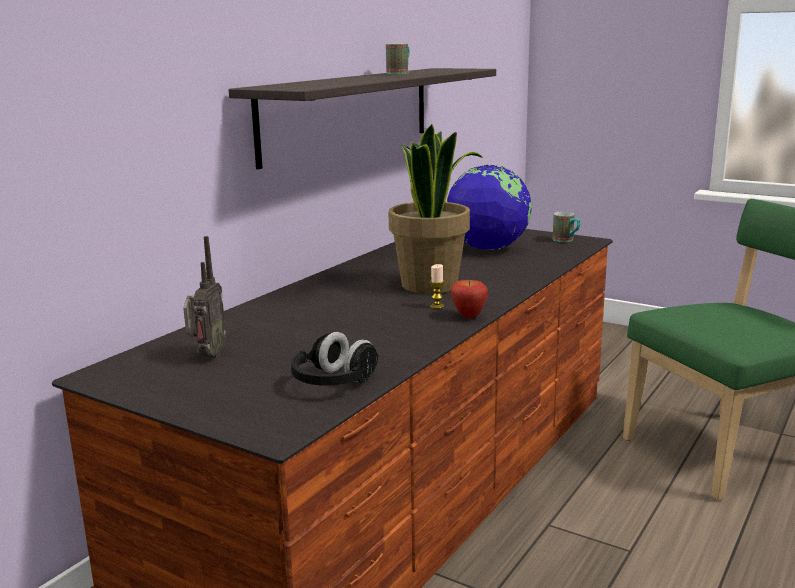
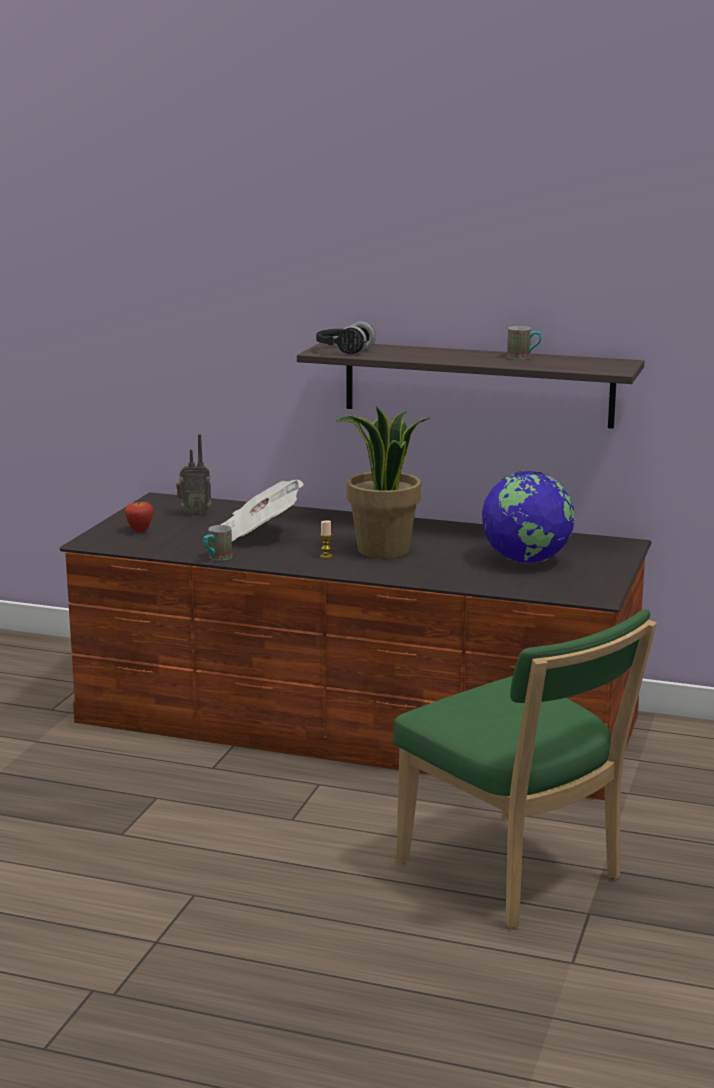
camera: 75 degrees right, 0 degrees up
black headphones [291,332,381,386] -> black headphones moved to [316,321,376,355]
apple [451,279,488,318] -> apple moved to [125,502,153,533]
mug [553,211,580,242] -> mug moved to [203,525,232,560]
none -> newspaper [221,480,304,541]

